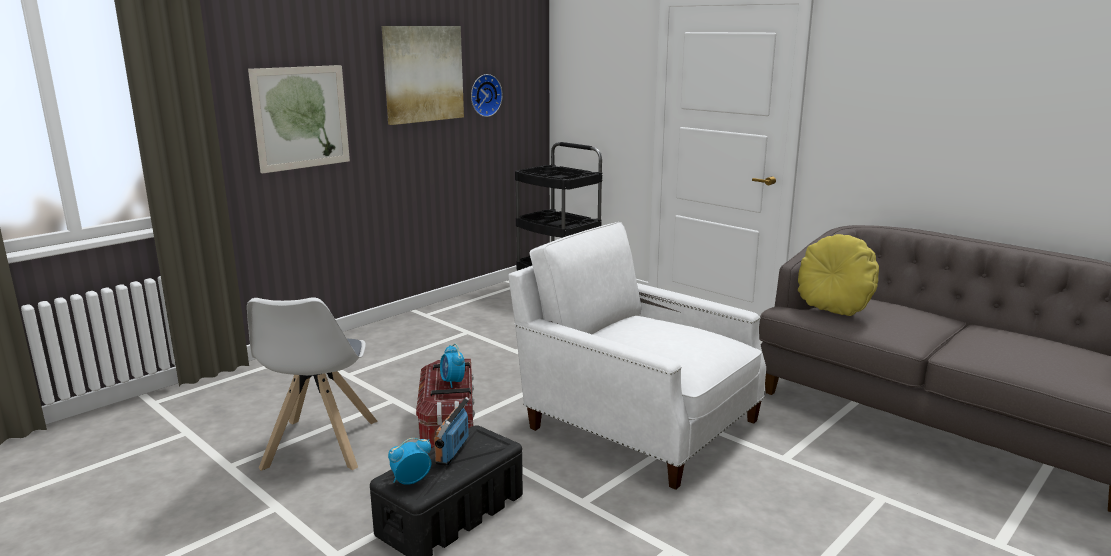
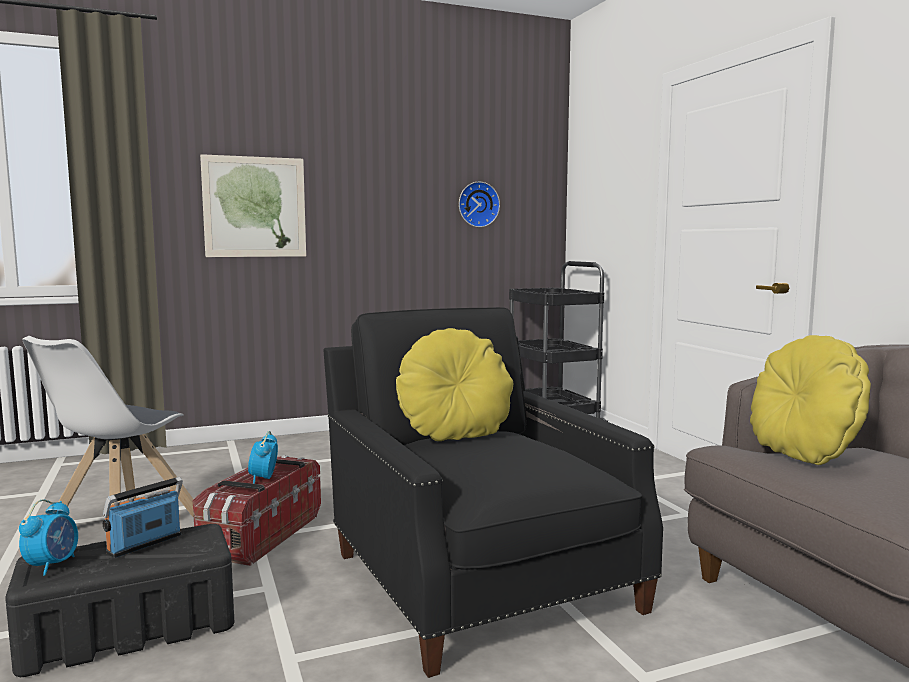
camera: 25 degrees right, 10 degrees down
picture [382,26,464,125] -> none
alarm clock [388,438,431,485] -> alarm clock turned 105 degrees clockwise [19,500,78,576]
white armchair [508,222,766,490] -> black armchair [323,307,663,678]
none -> yellow pillow [396,328,513,441]

